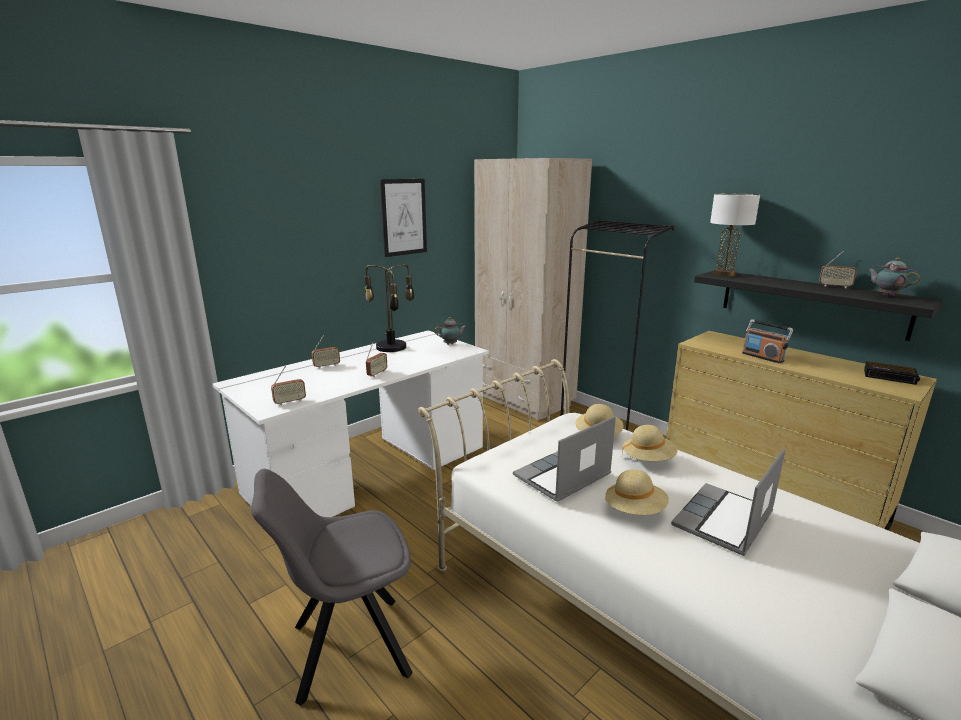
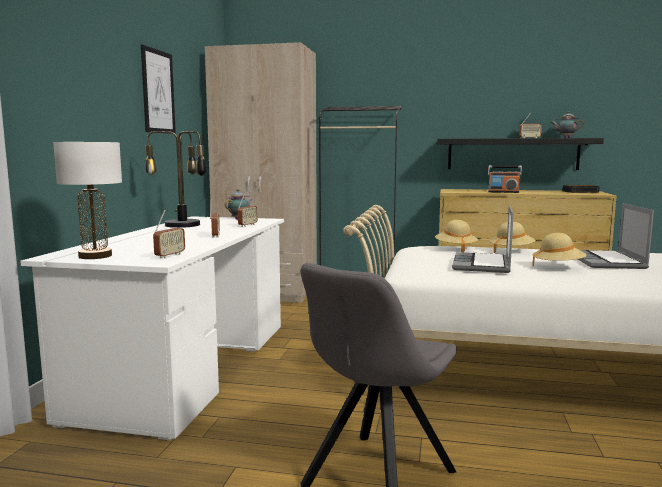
camera: 35 degrees left, 10 degrees down
radio [312,335,340,369] -> radio moved to [237,193,258,227]
table lamp [710,194,760,277] -> table lamp moved to [53,142,122,259]

